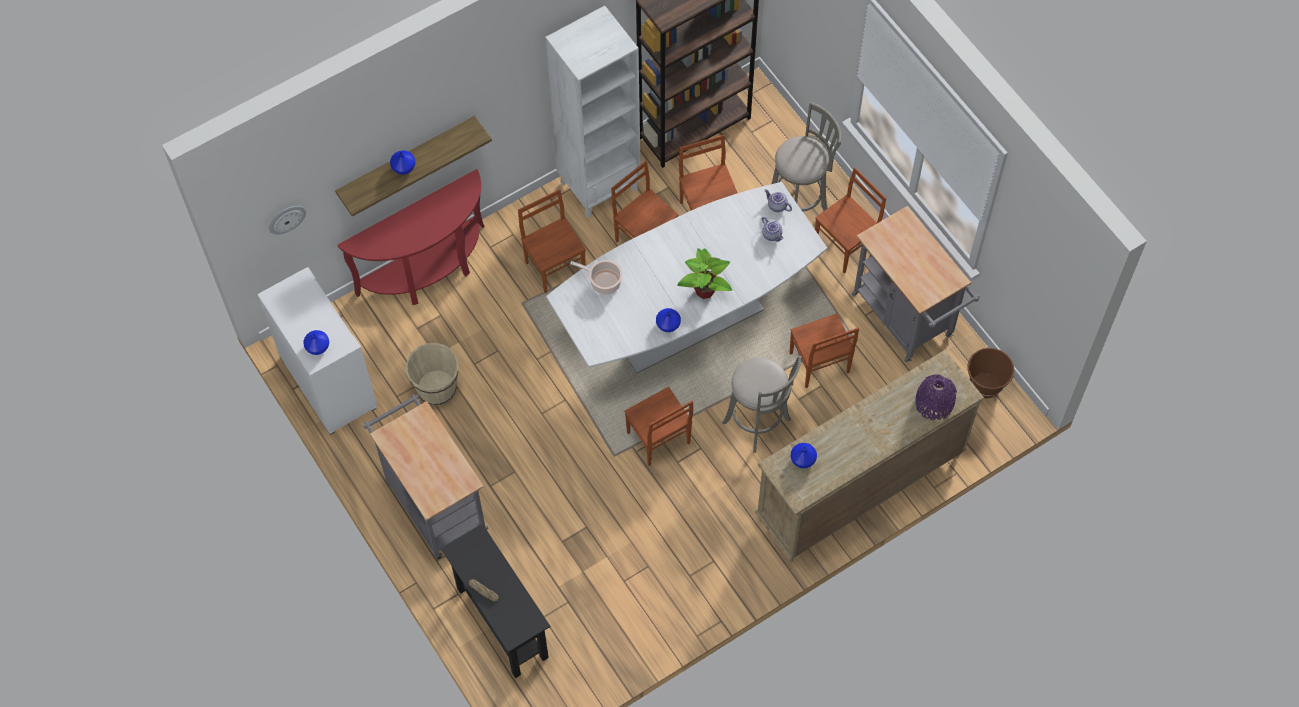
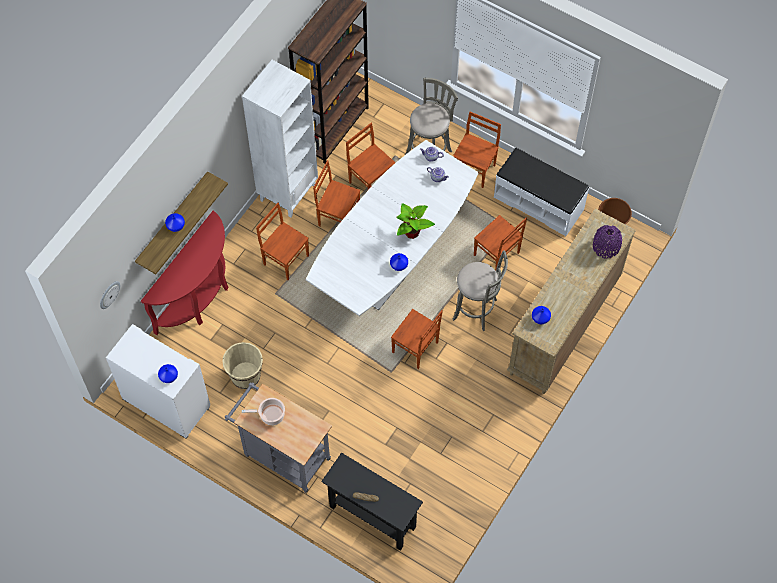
camera: 25 degrees left, 0 degrees up
cooking pot [570,260,622,295] -> cooking pot moved to [242,398,285,425]
grey cart [852,206,979,362] -> white bench [494,147,589,236]

